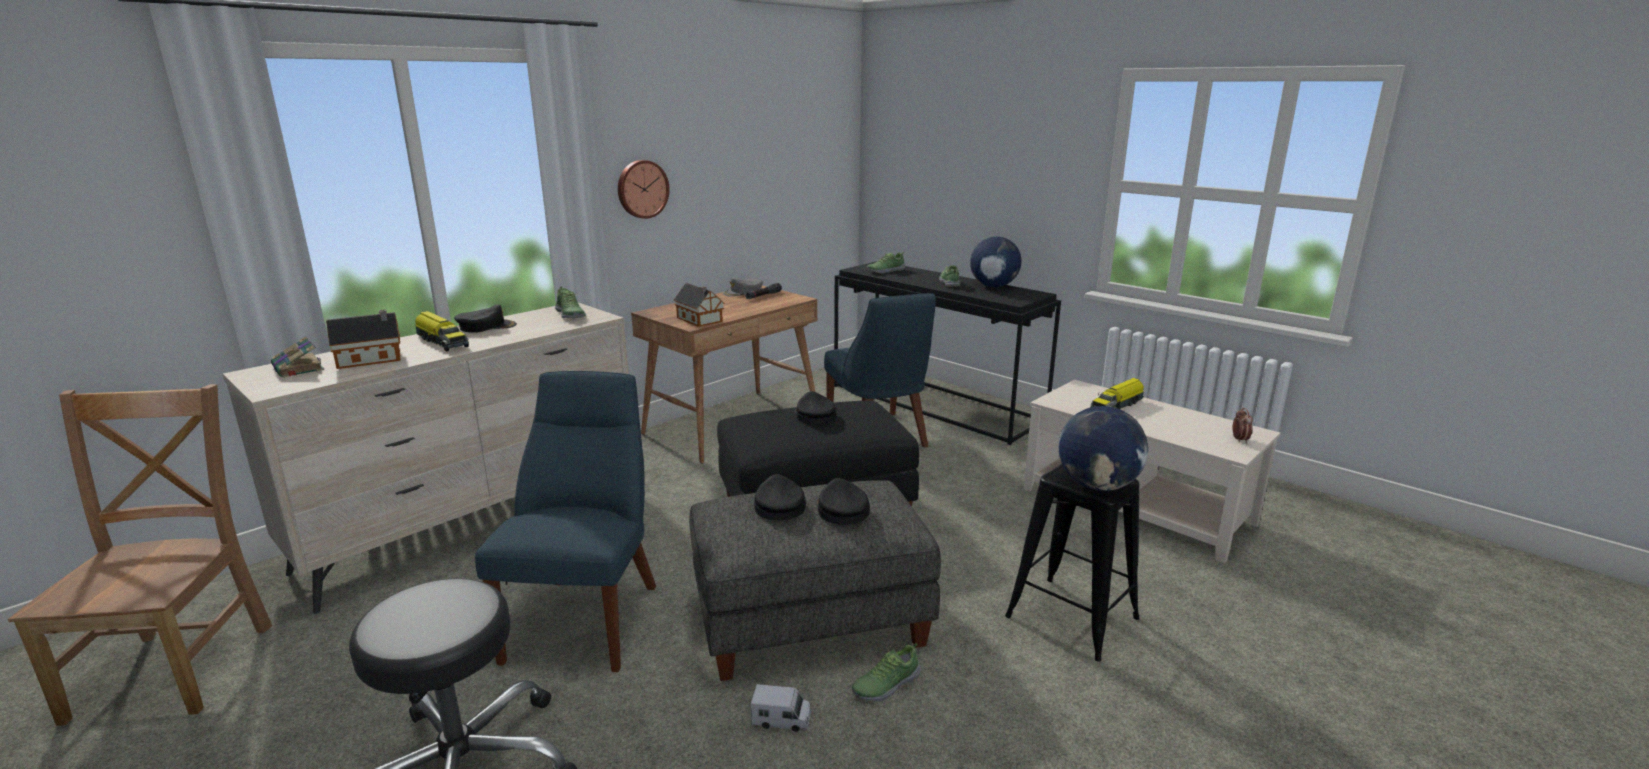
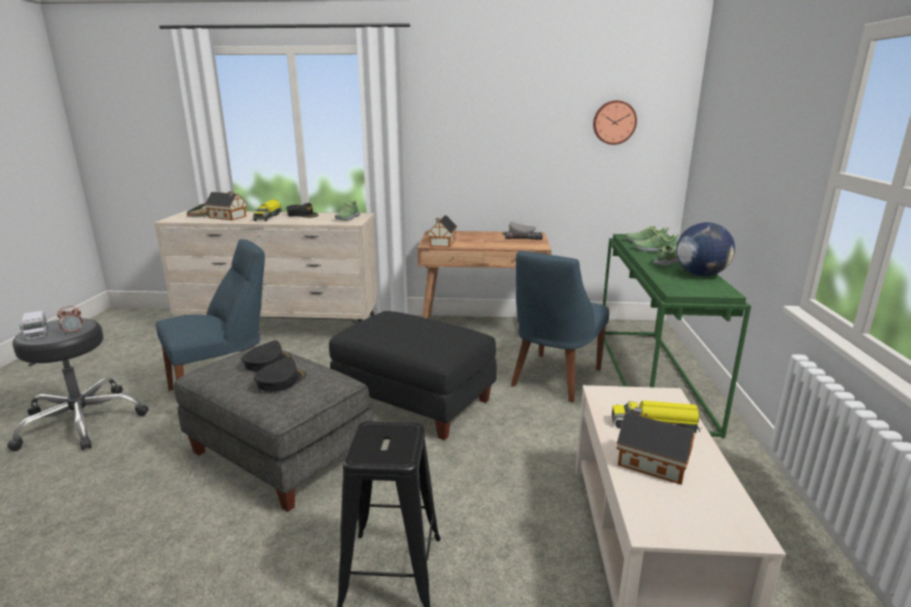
camera: 50 degrees right, 0 degrees up
brown chair [8,384,272,726] -> none
wall clock [618,160,670,219] -> wall clock moved to [593,100,637,145]
toy truck [751,684,811,732] -> toy truck moved to [19,310,48,340]
black cap [795,391,836,424] -> none
black console table [834,261,1061,445] -> green console table [603,234,751,438]
shoe [852,643,921,702] -> shoe moved to [633,233,680,252]
globe [1058,406,1148,491] -> none
alarm clock [1233,408,1253,443] -> alarm clock moved to [57,306,83,334]
none -> toy house [616,407,694,485]

